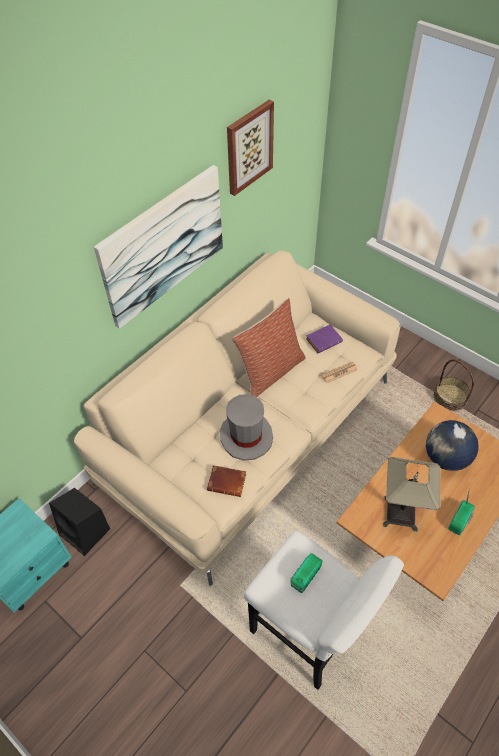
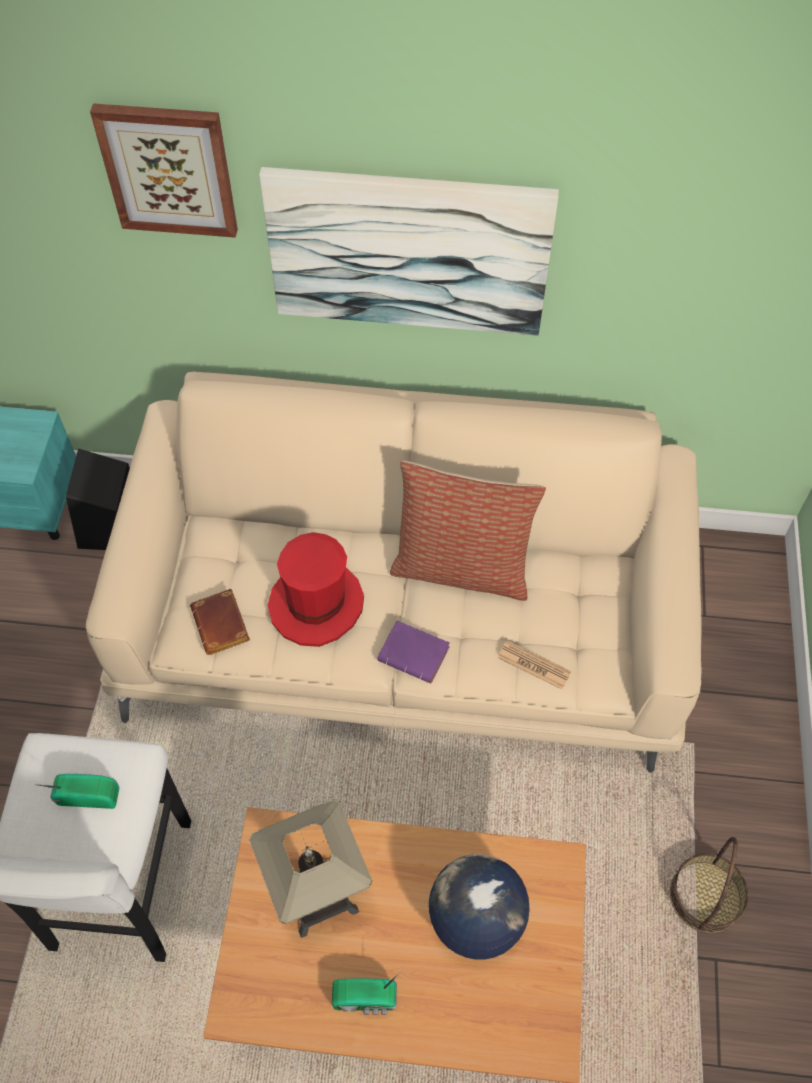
camera: 55 degrees right, 5 degrees up
grey hat [220,394,273,461] -> red hat [268,532,364,647]
picture [227,100,274,196] -> picture moved to [90,103,238,238]
purple book [306,324,343,353] -> purple book moved to [377,621,450,684]

